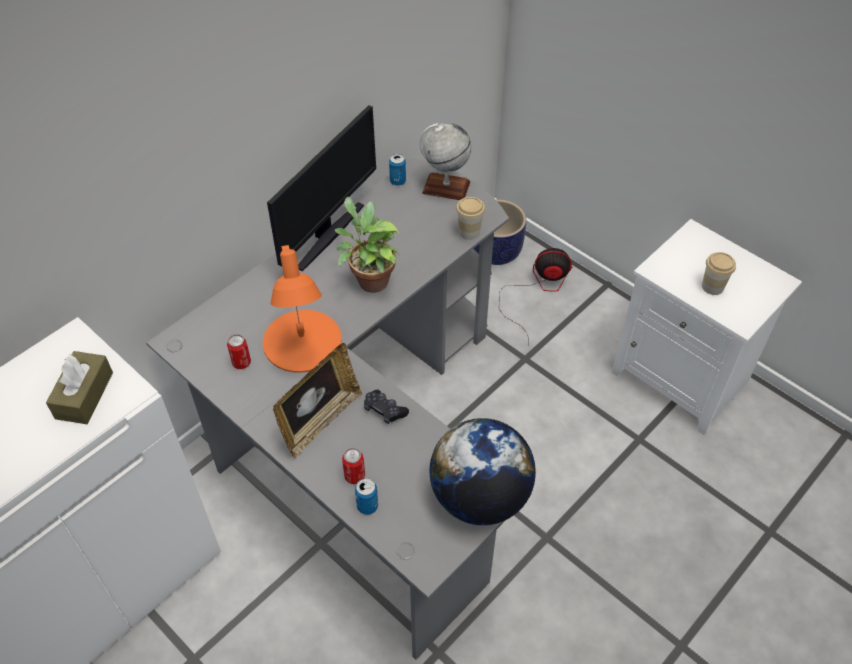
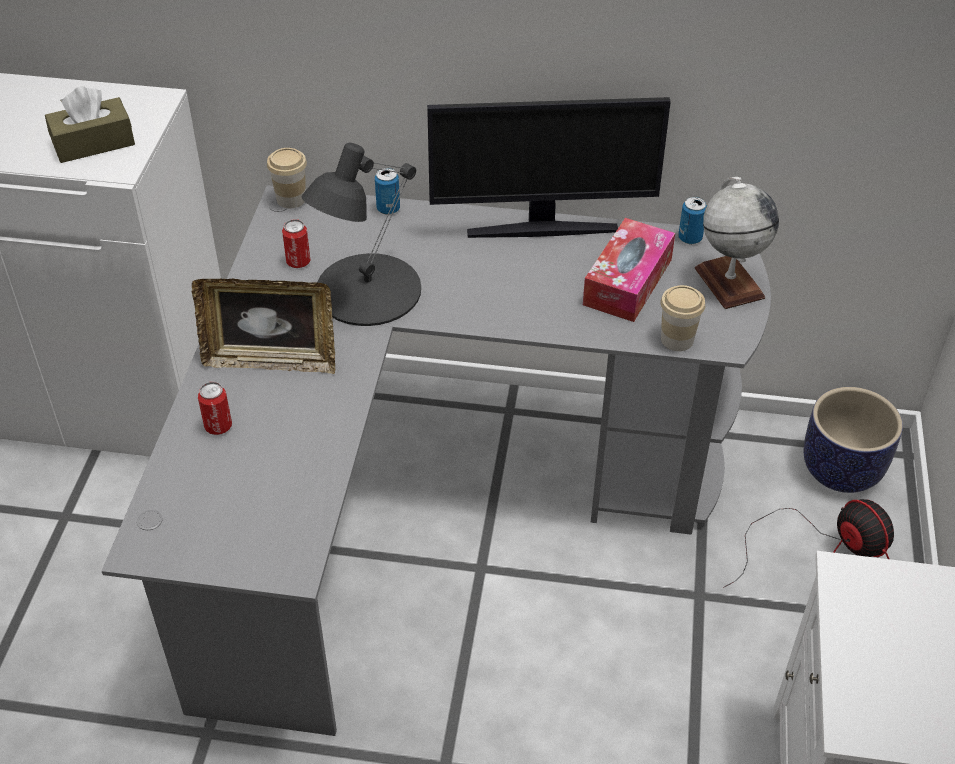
camera: 55 degrees right, 5 degrees down
orange table lamp [263,245,342,373] -> black table lamp [302,142,421,326]
potted plant [335,197,400,293] -> none
can [355,478,378,515] -> can moved to [375,168,400,215]
black game controller [364,390,409,424] -> none
globe [430,418,536,525] -> none
cup [702,252,736,295] -> cup moved to [267,148,307,208]
none -> tissue box [583,218,675,322]

